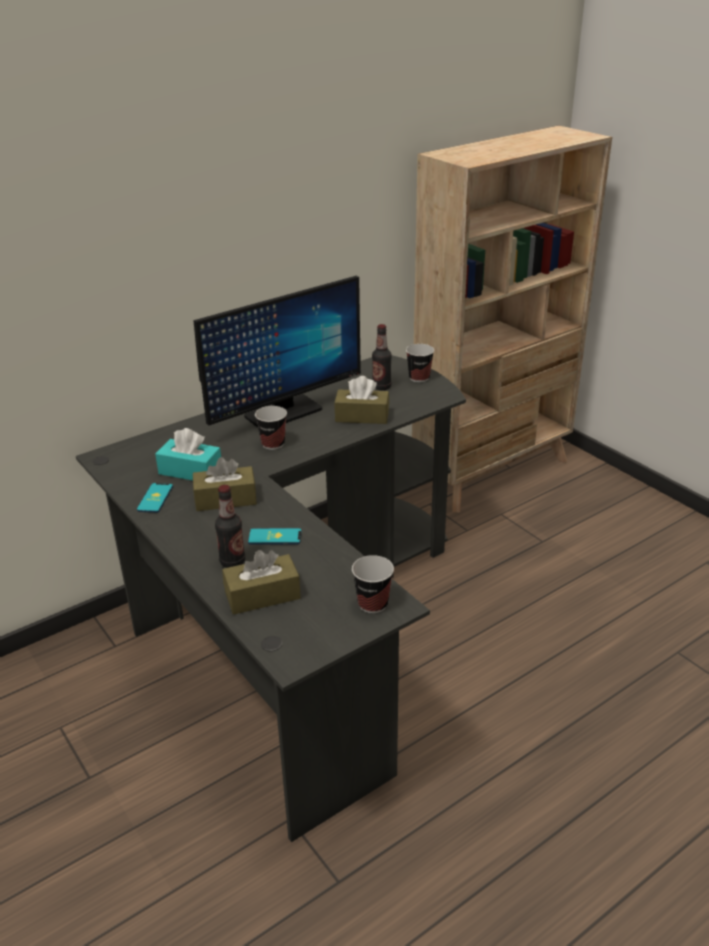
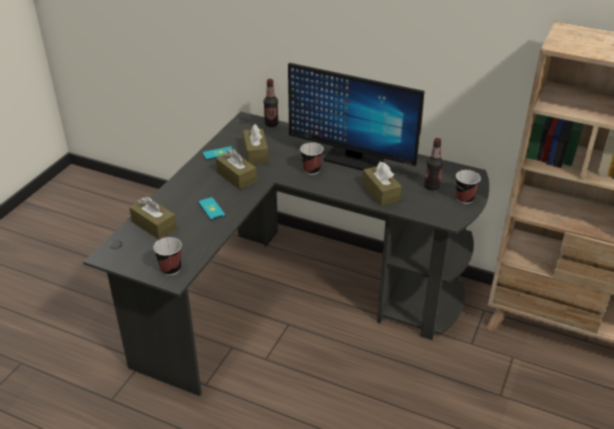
camera: 60 degrees right, 5 degrees up
turquoise tissue box [155,428,221,481] -> brown tissue box [243,124,269,164]
bottle [215,485,245,568] -> bottle moved to [264,79,279,127]

